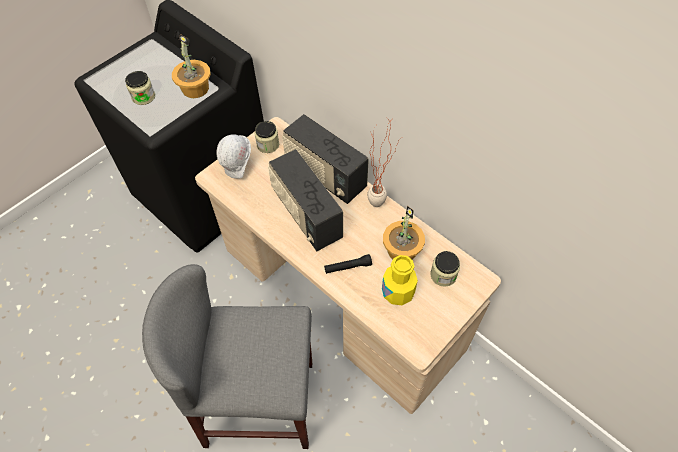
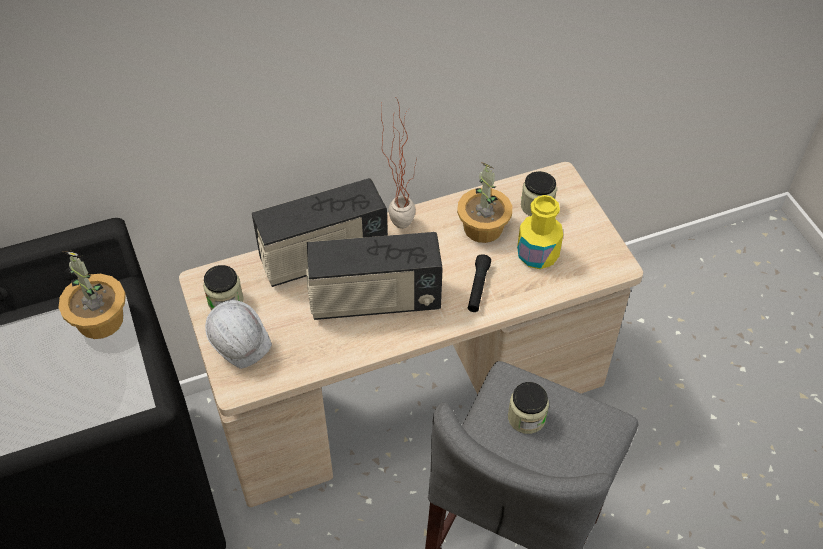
camera: 65 degrees left, 5 degrees down
jar [125,71,155,105] -> jar moved to [508,382,549,434]

